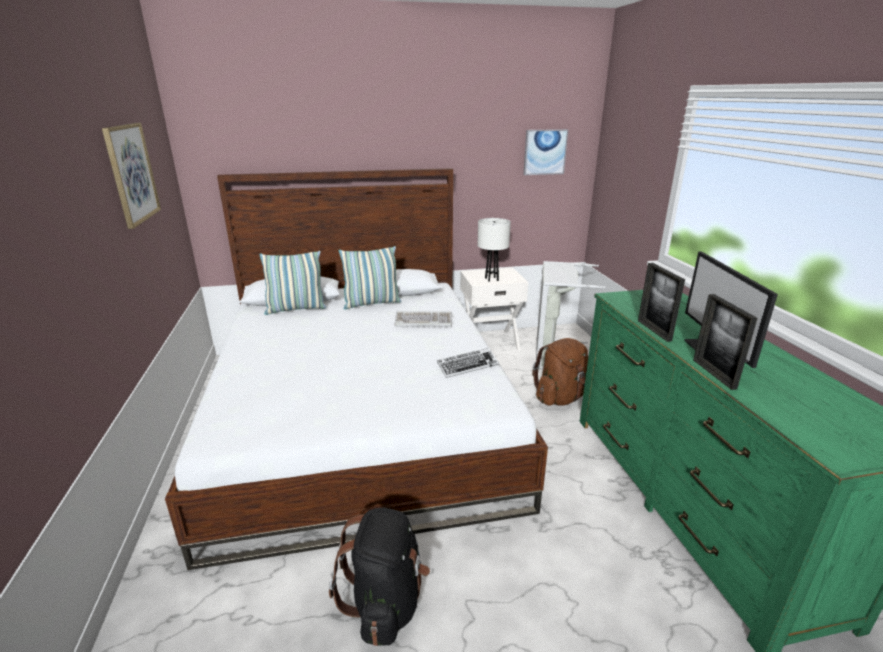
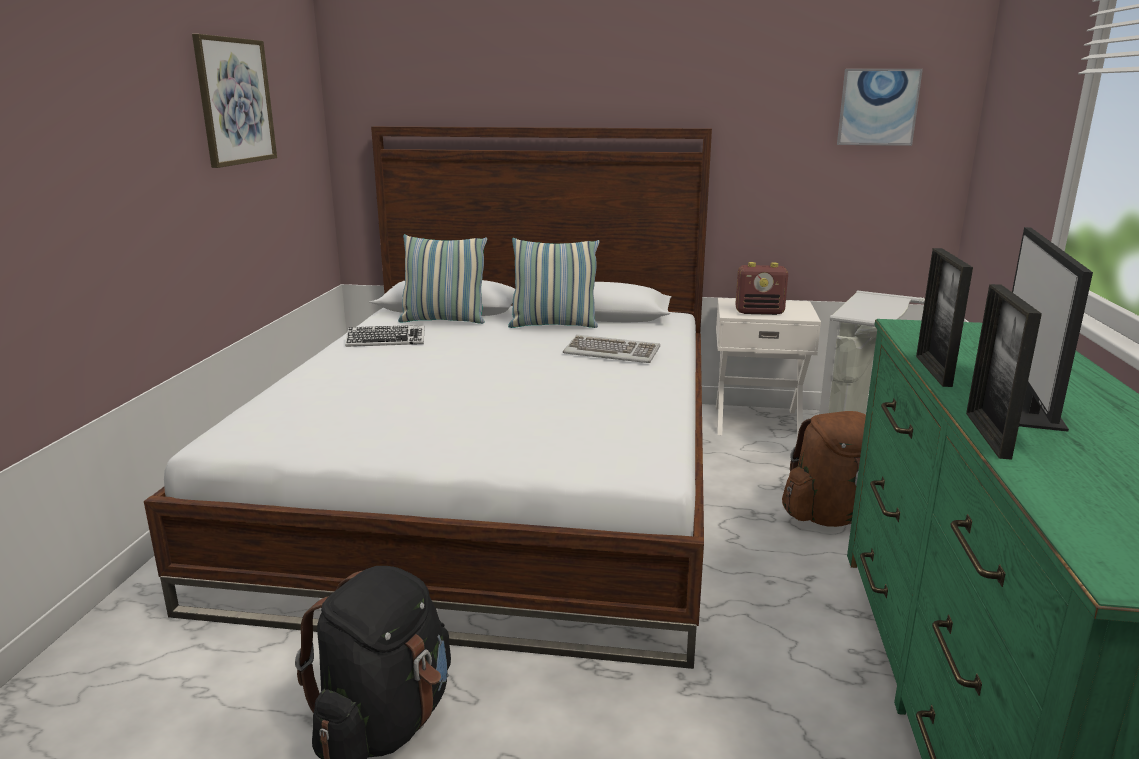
camera: 20 degrees right, 5 degrees down
keyboard [437,348,499,378] -> keyboard moved to [345,325,425,347]
white table lamp [478,218,511,282] -> radio [735,262,788,315]

